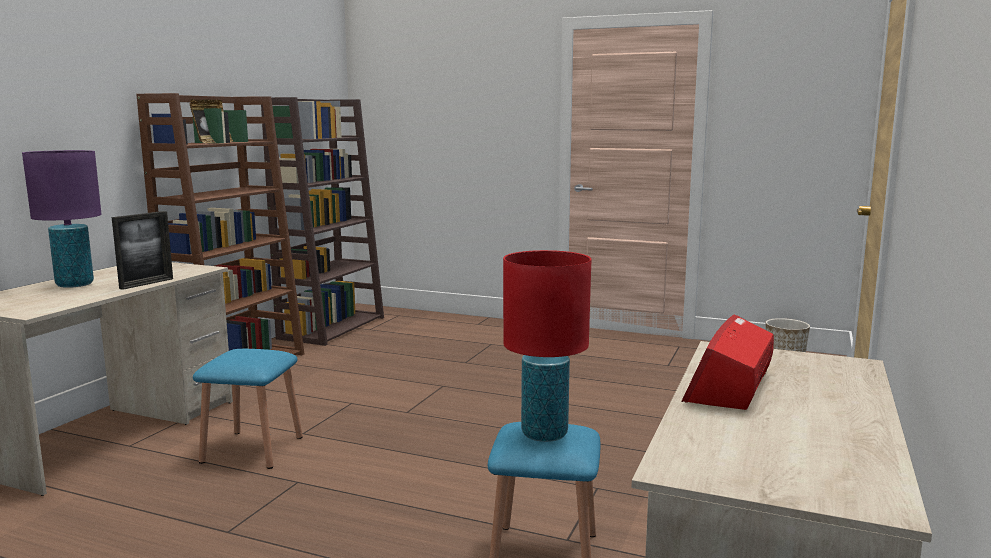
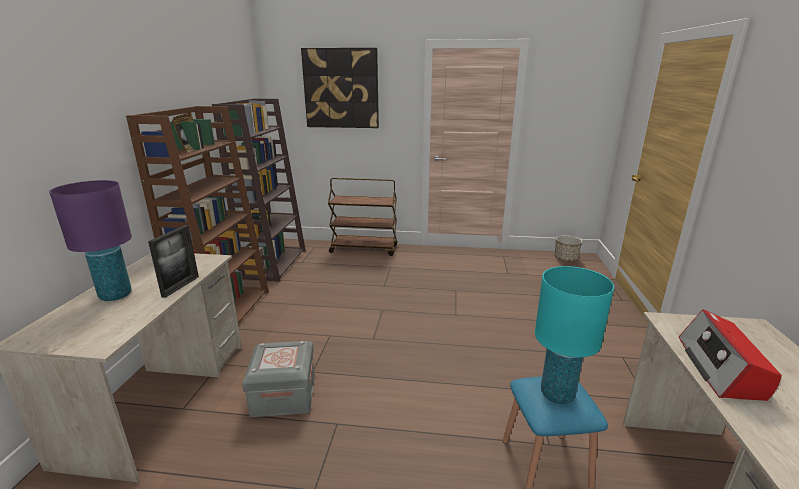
camera: 15 degrees left, 10 degrees up
blue stool [193,349,303,469] -> grey storage box [242,341,315,417]
red table lamp [503,250,591,442] -> turquoise table lamp [535,266,614,404]
none -> picture [301,48,379,128]
none -> brown cart [328,178,398,256]

